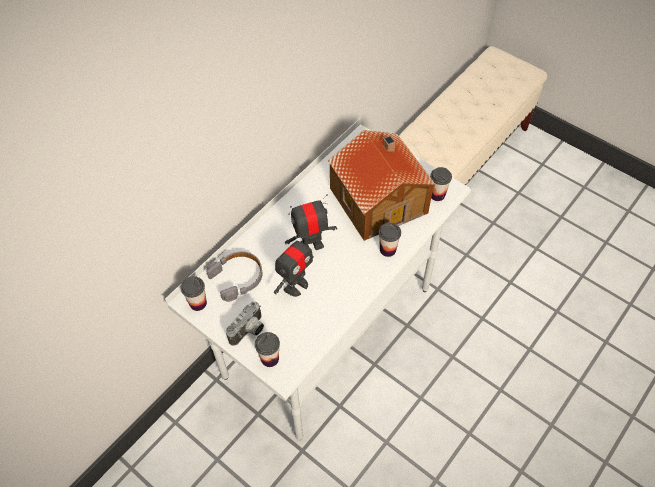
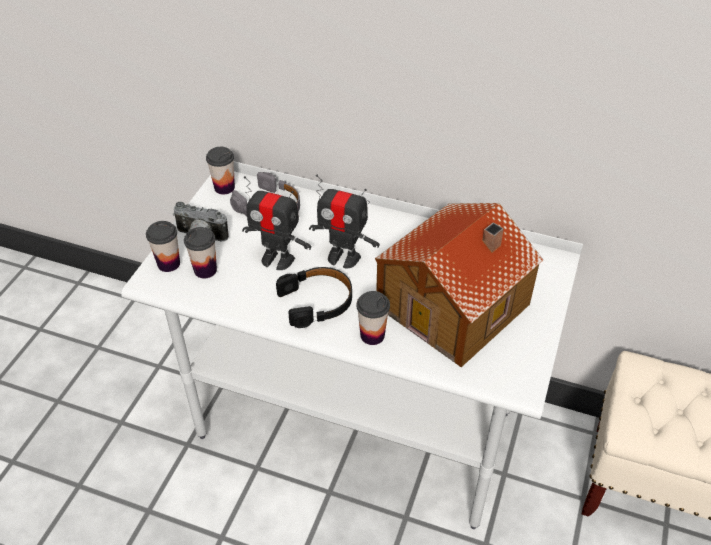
camera: 70 degrees right, 10 degrees down
toy robot [285,195,337,250] -> toy robot turned 150 degrees clockwise [309,175,380,268]
cup [430,167,452,201] -> cup moved to [184,227,217,279]
none -> black headphones [276,267,352,328]

